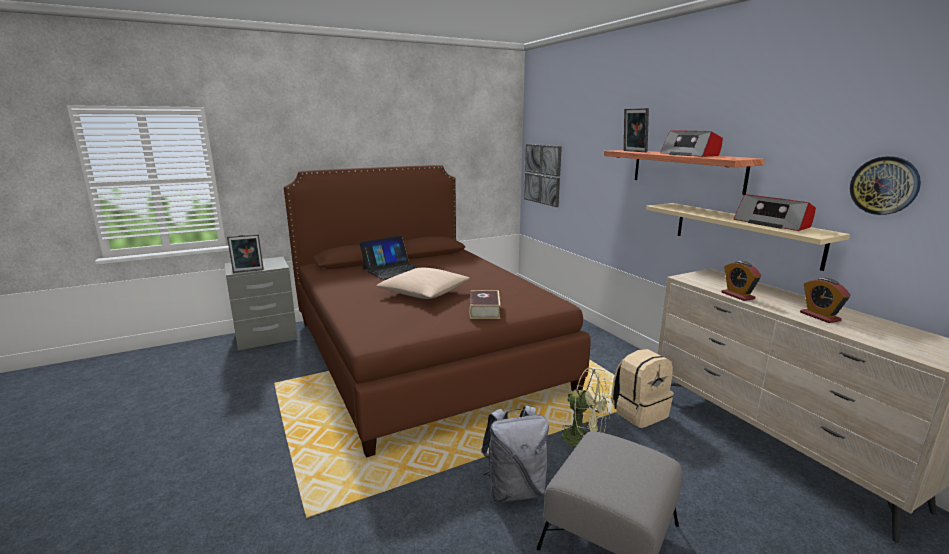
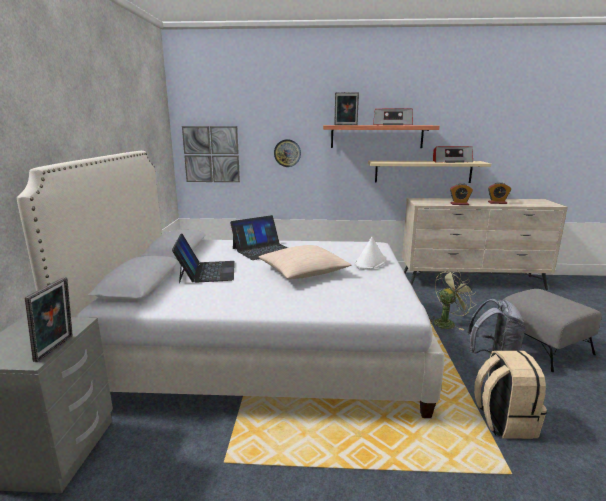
camera: 60 degrees left, 0 degrees up
brown bed [284,165,590,458] -> white bed [17,151,444,418]
book [469,290,500,319] -> white hat [355,237,386,270]
beige backpack [611,349,674,428] -> beige backpack moved to [474,350,547,439]
wall clock [850,156,921,215] -> wall clock moved to [274,139,301,167]
none -> laptop [230,215,288,260]

